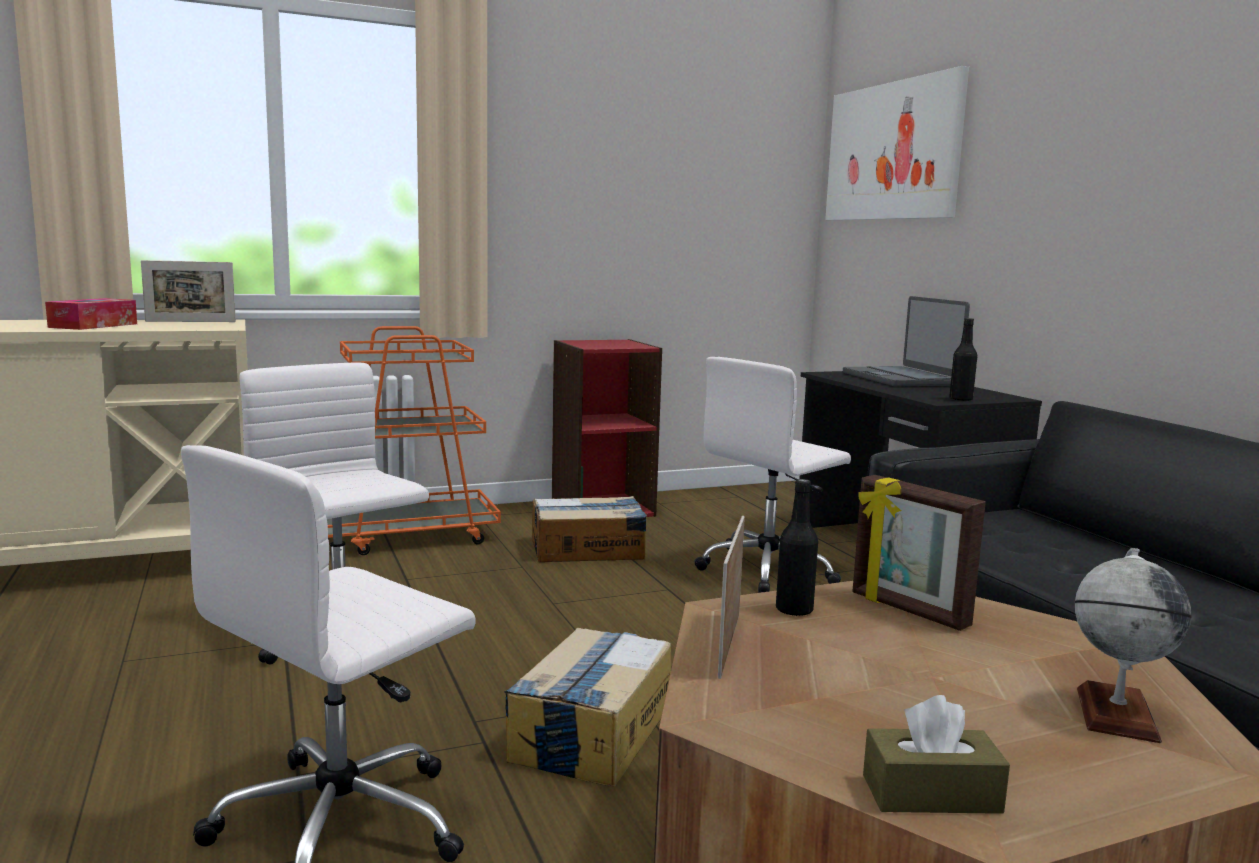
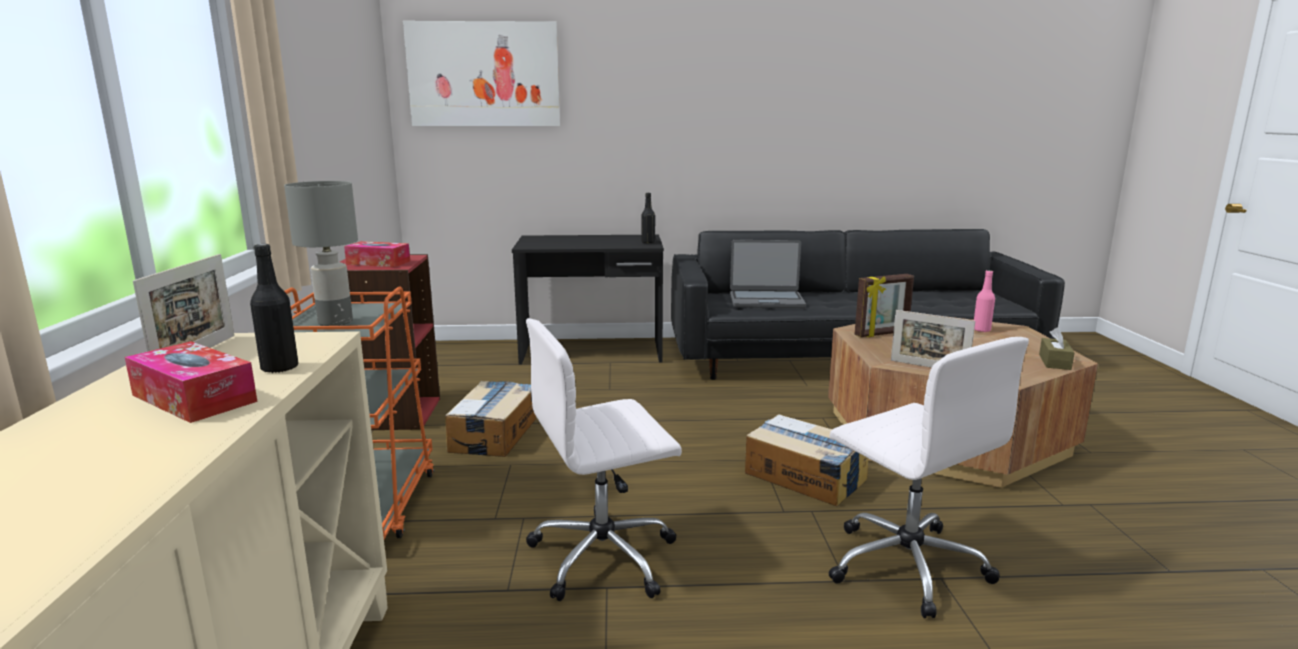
camera: 70 degrees left, 5 degrees up
white office chair [694,357,851,593] -> none
black bottle [776,479,818,616] -> black bottle moved to [250,244,299,373]
laptop [843,296,970,387] -> laptop moved to [730,240,806,308]
globe [1075,548,1191,743] -> pink bottle [974,270,995,332]
none -> grey table lamp [284,181,358,326]
none -> tissue box [344,241,410,267]

